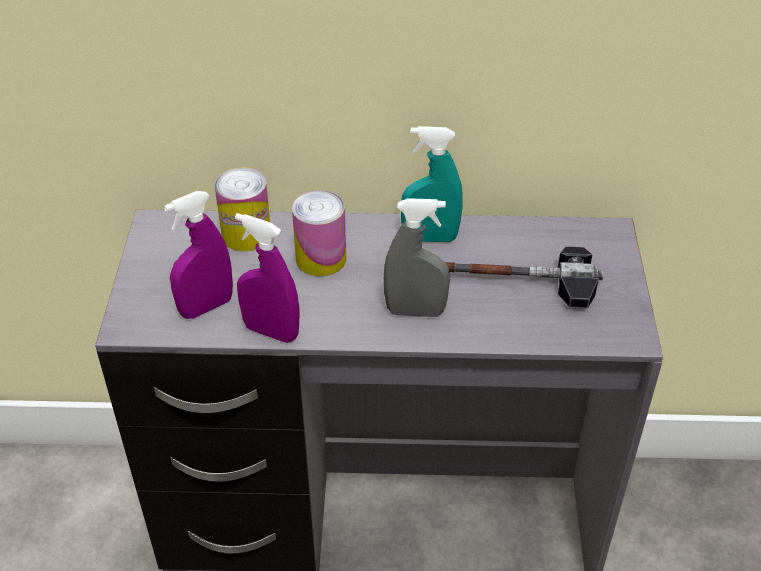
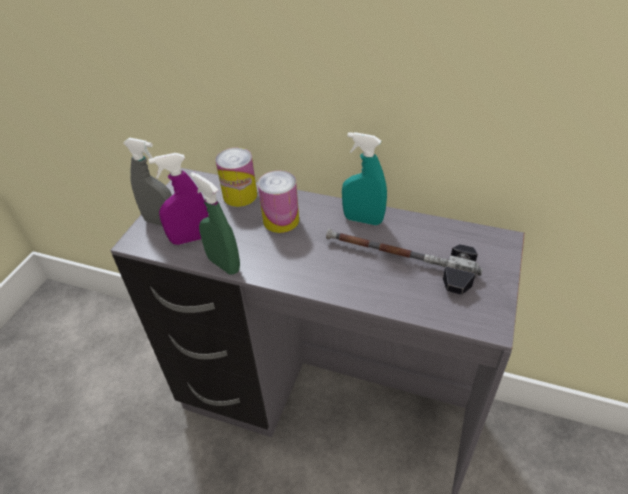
camera: 20 degrees right, 0 degrees up
purple spray bottle [235,213,300,343] -> green spray bottle [190,172,240,275]
grey spray bottle [384,198,450,317] -> grey spray bottle moved to [123,138,172,226]

